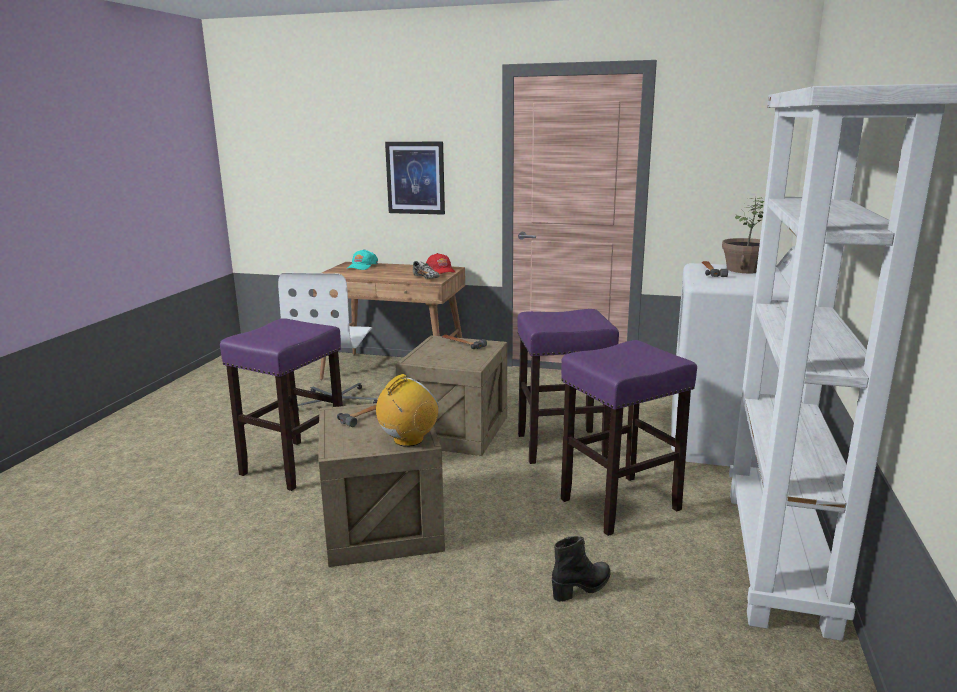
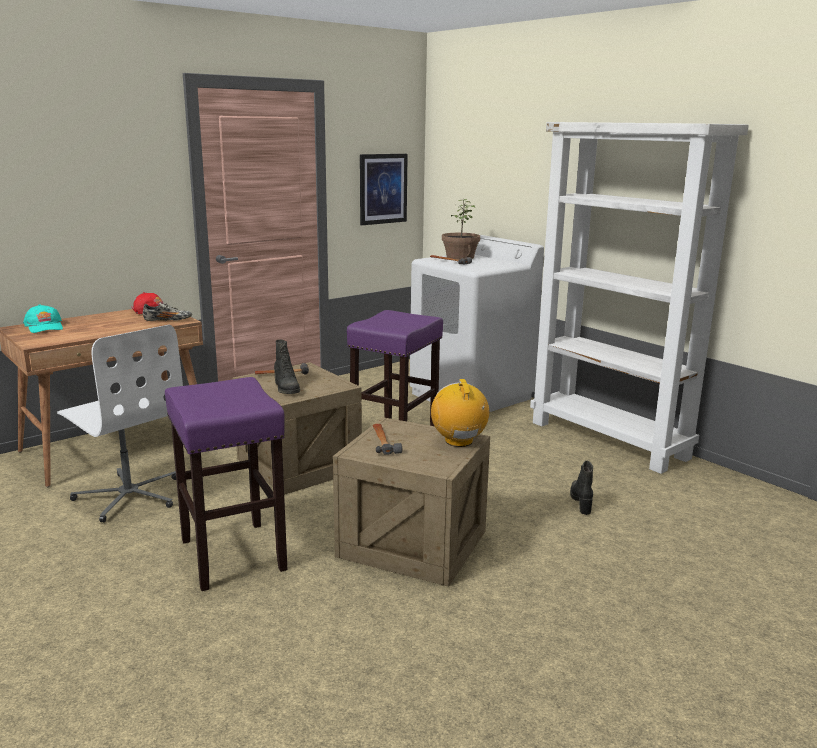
camera: 55 degrees left, 0 degrees up
picture [385,142,445,215] -> picture moved to [360,154,408,225]
purple stool [561,340,697,536] -> none
none -> black boot [274,340,300,394]

